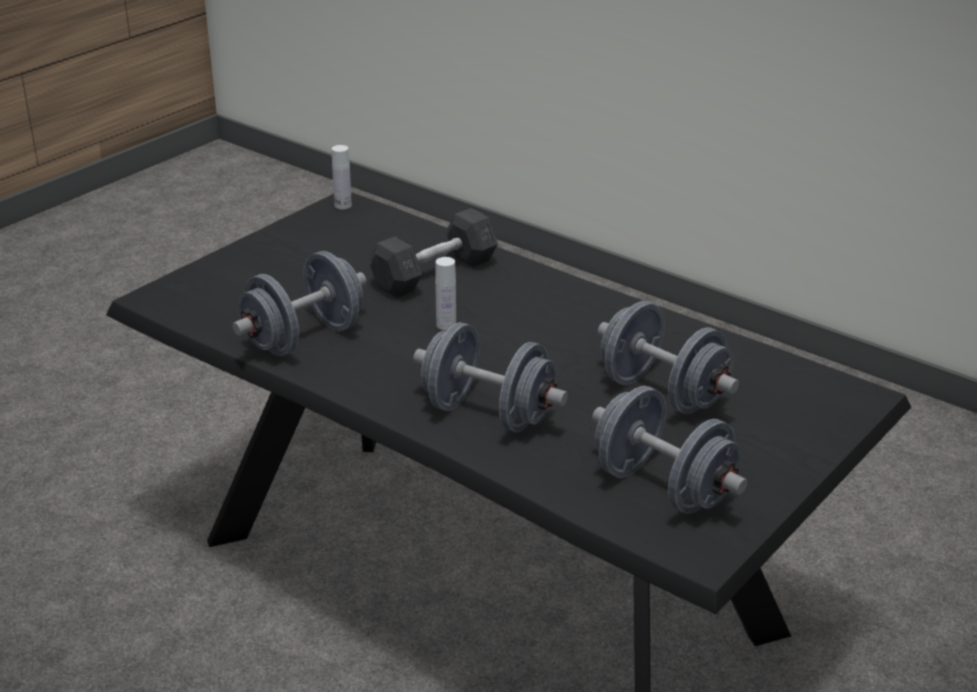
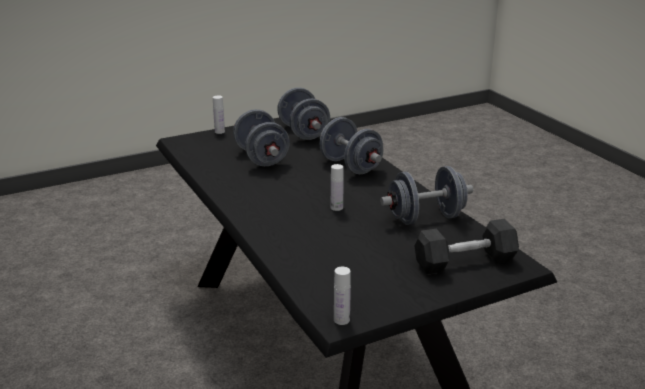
camera: 155 degrees left, 5 degrees down
grey dumbbell [369,208,498,298] -> grey dumbbell moved to [415,219,519,275]
none -> white bottle [213,95,225,134]

